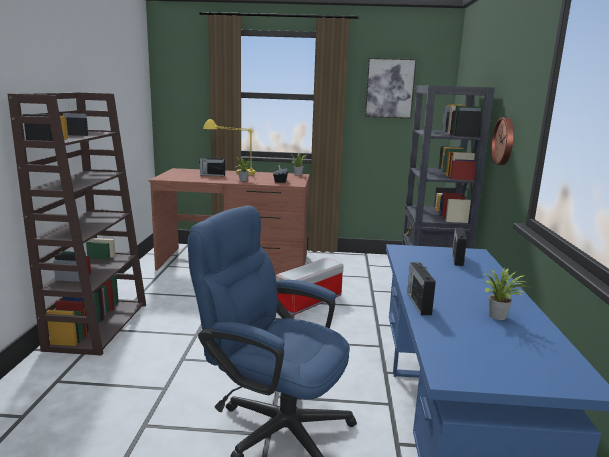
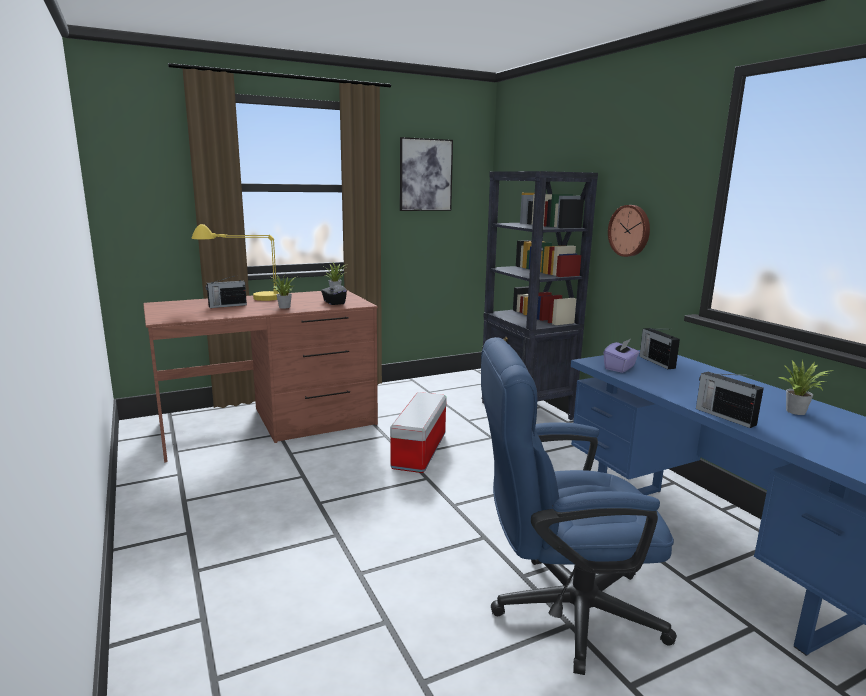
camera: 30 degrees left, 0 degrees up
brown bookcase [8,92,146,356] -> none
none -> purple tissue box [604,339,639,373]

